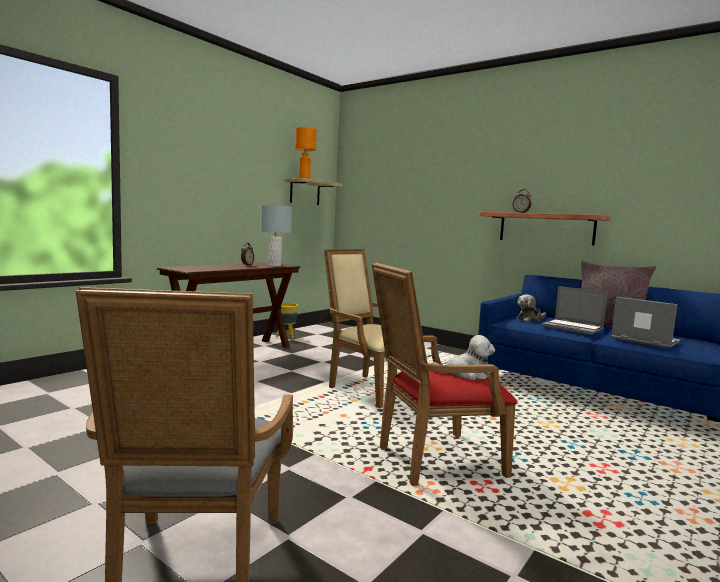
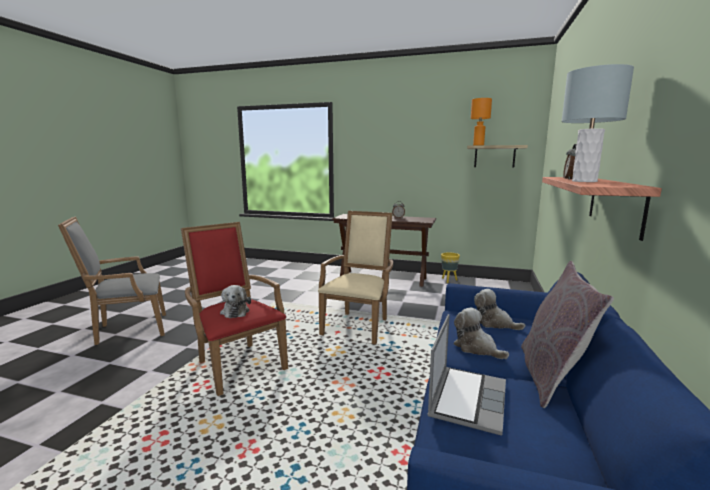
camera: 70 degrees right, 5 degrees up
grey table lamp [260,205,292,266] -> grey table lamp moved to [561,64,634,182]
laptop [542,286,608,335] -> plush toy [453,308,509,359]

